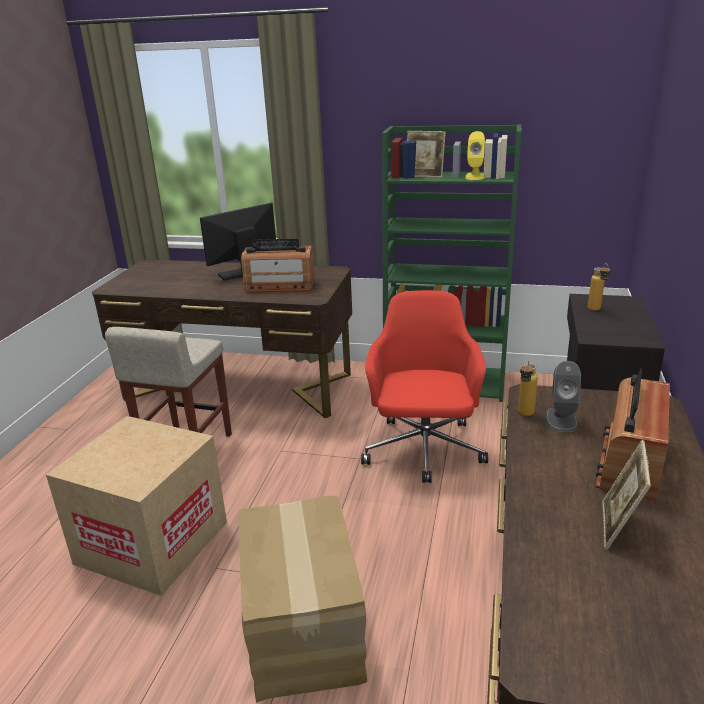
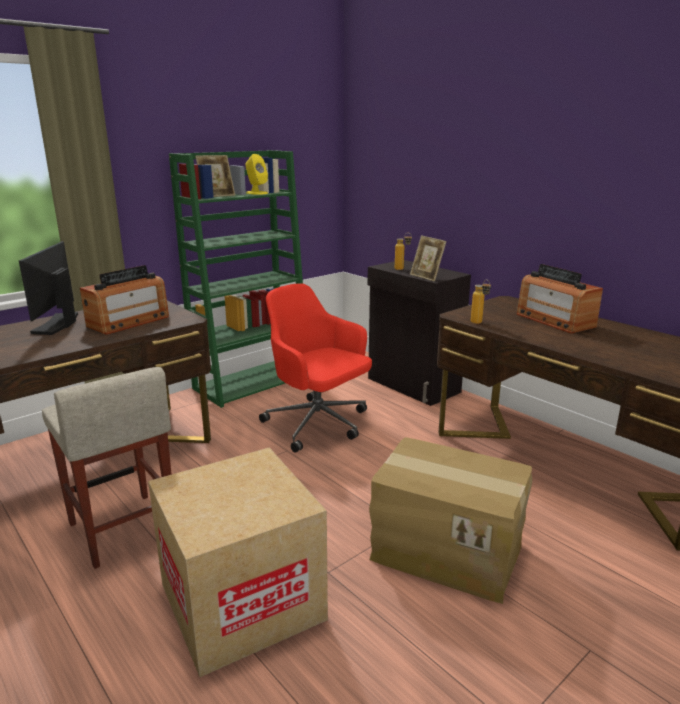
camera: 55 degrees left, 5 degrees down
grey speaker [546,361,581,432] -> none
picture frame [602,440,651,550] -> picture frame moved to [410,235,447,281]

